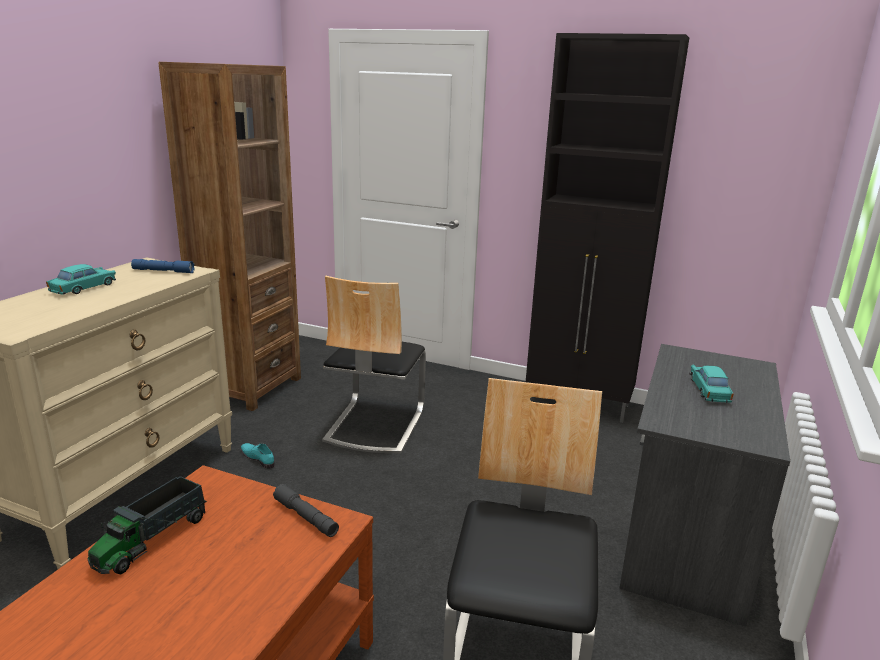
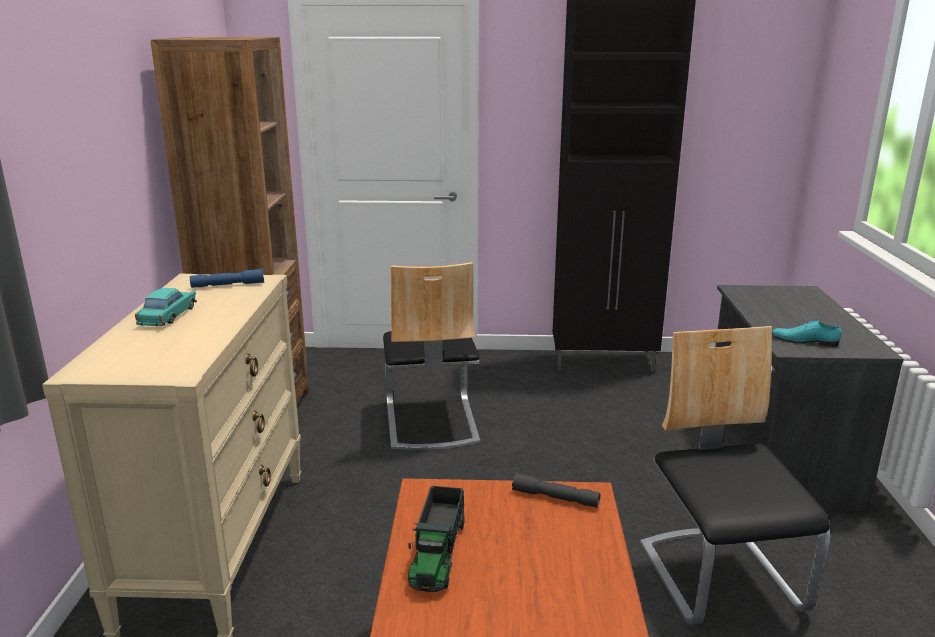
camera: 20 degrees left, 0 degrees up
turquoise shoe [241,443,274,469] -> turquoise shoe moved to [772,320,842,347]
turquoise toy car [689,365,733,403] -> none

